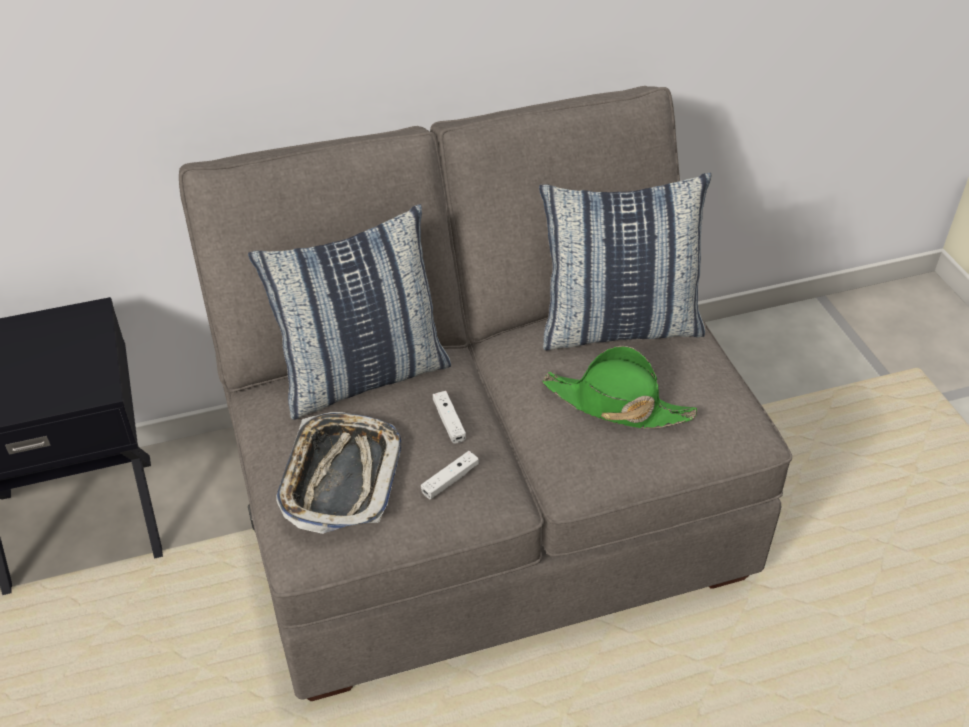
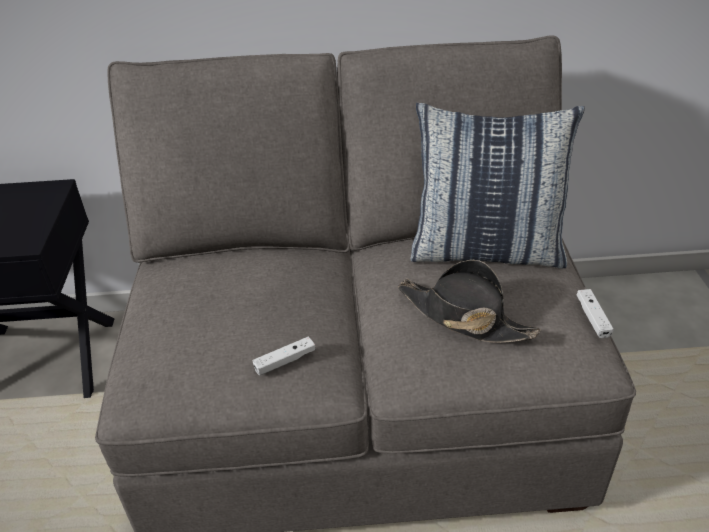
camera: 15 degrees right, 5 degrees down
pillow [248,204,451,420] -> none
tray [276,412,401,534] -> none
white game controller [433,391,466,444] -> white game controller moved to [577,289,614,338]
green hat [542,346,698,428] -> black hat [398,260,541,343]

